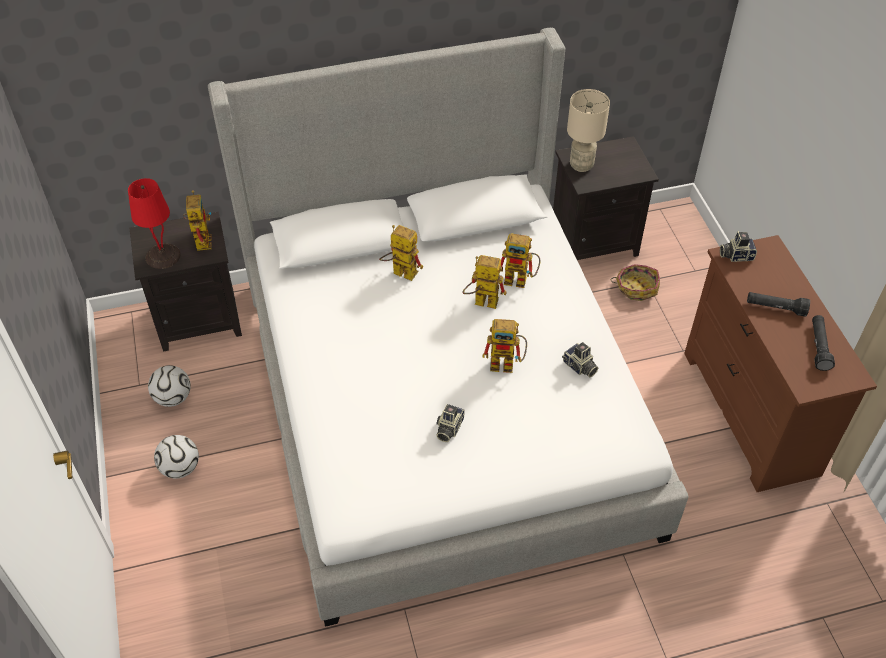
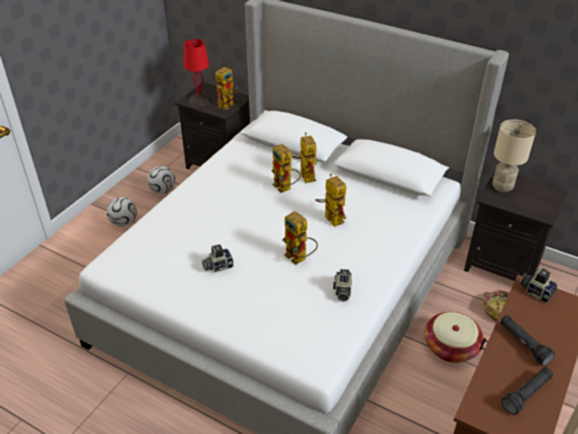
camera: 45 degrees right, 10 degrees down
toy robot [501,233,540,288] -> toy robot moved to [272,144,301,193]
none -> basket [425,312,484,363]

